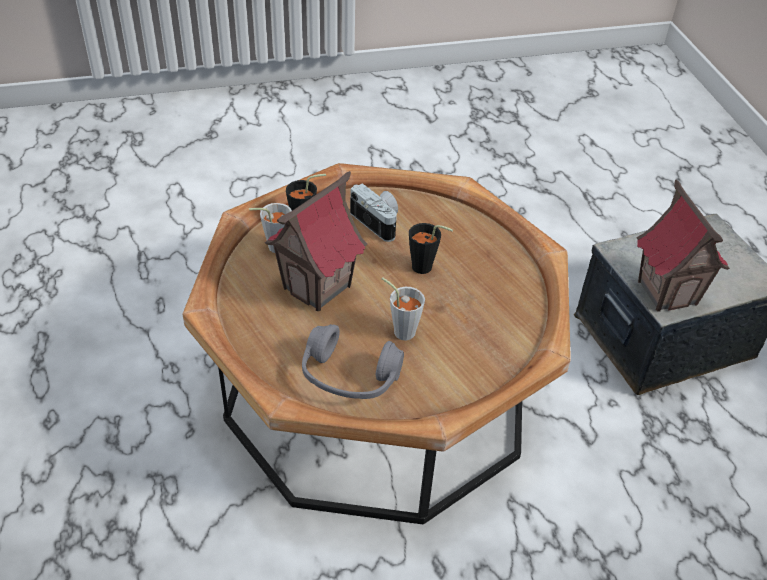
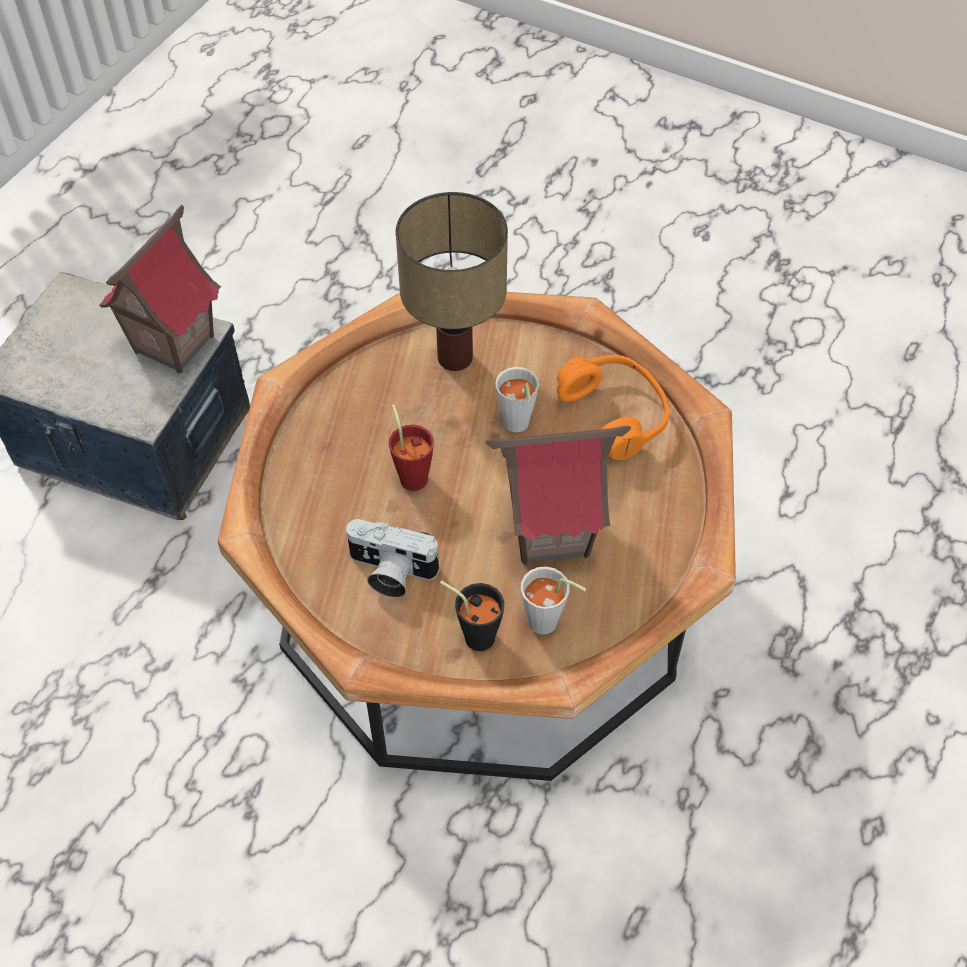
camera: 135 degrees left, 10 degrees up
grey headphones [302,324,404,399] -> orange headphones [557,355,669,460]
camera [350,183,398,242] -> camera turned 75 degrees counterclockwise [345,519,441,597]
black cup [409,223,453,274] -> red cup [388,404,434,491]
none -> table lamp [395,192,508,371]

